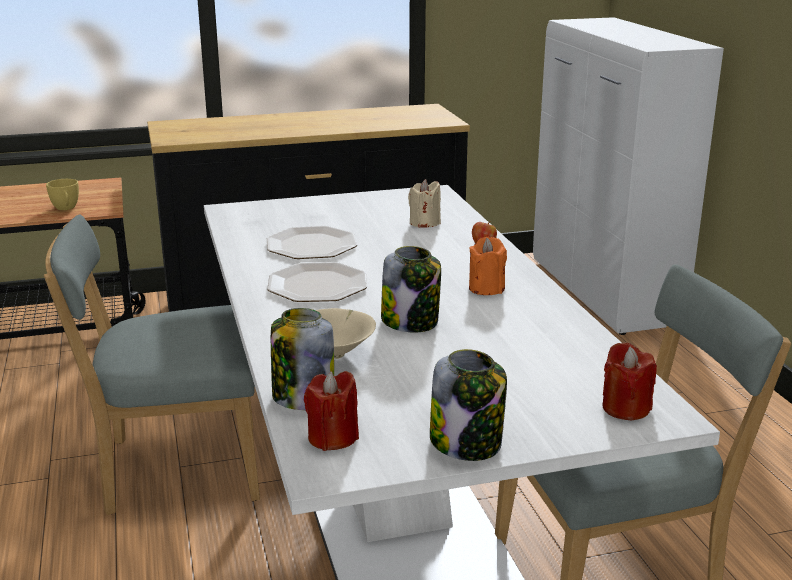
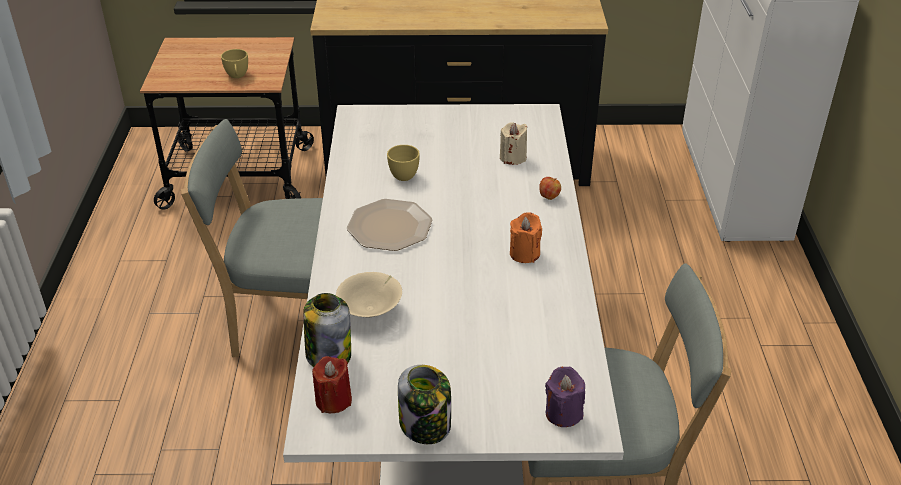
camera: 15 degrees right, 15 degrees up
plate [267,226,357,259] -> yellow cup [387,145,420,181]
jar [381,246,441,333] -> none
red candle [602,343,657,420] -> purple candle [545,367,585,427]

